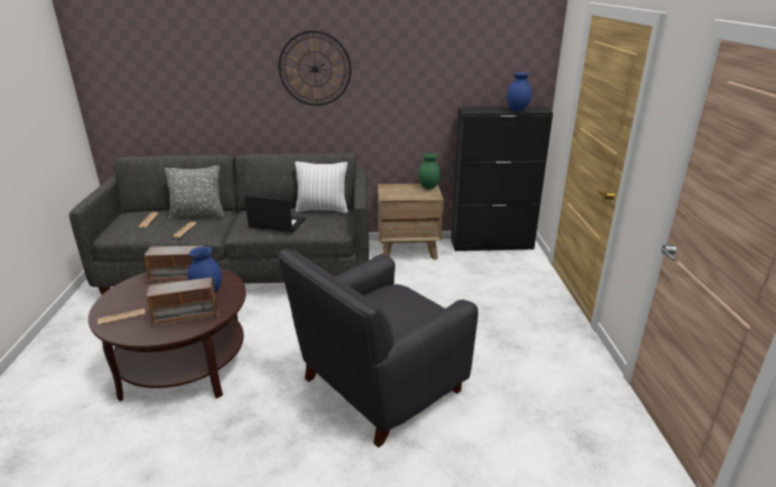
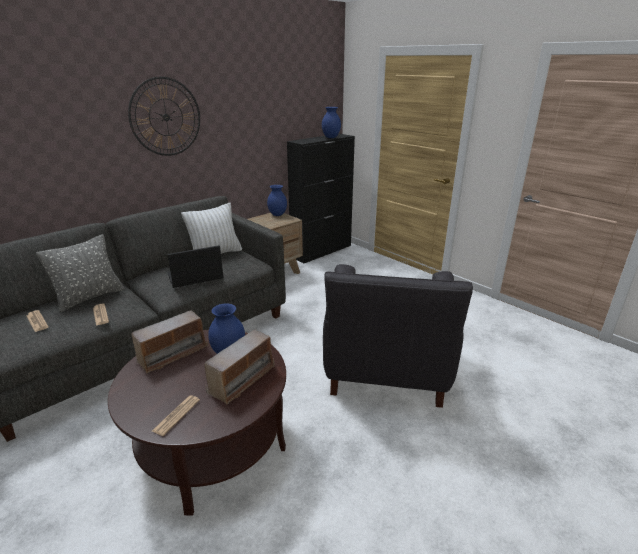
camera: 40 degrees left, 0 degrees up
green vase [418,153,441,189] -> blue vase [267,185,287,216]

